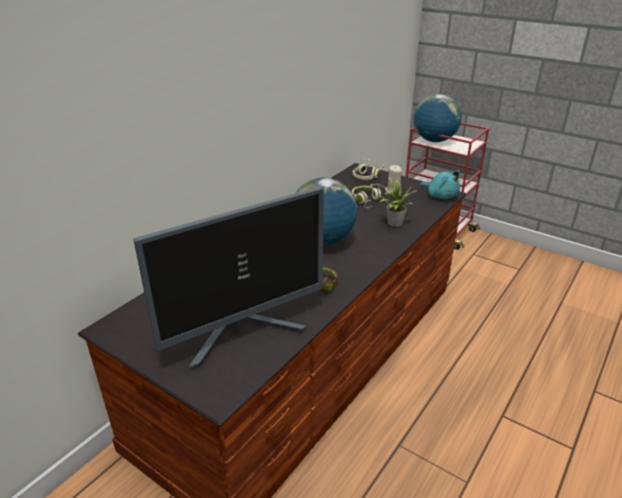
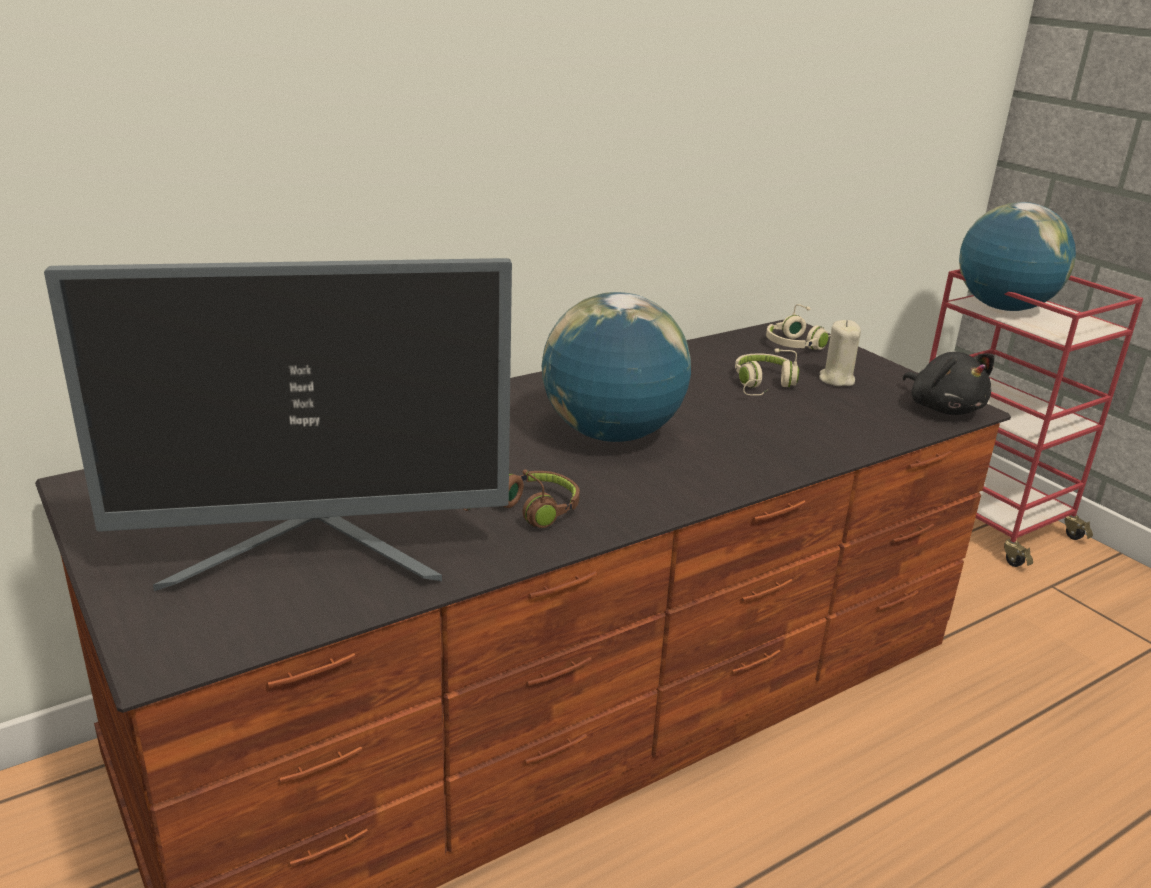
camera: 20 degrees right, 5 degrees down
potted plant [380,177,415,227] -> none
turquoise plush toy [419,171,460,199] -> black plush toy [902,352,994,415]

